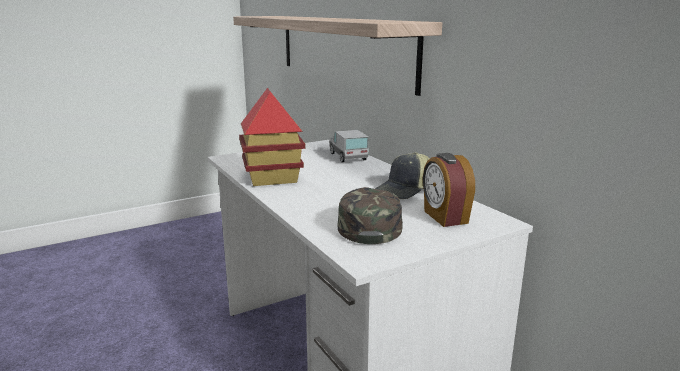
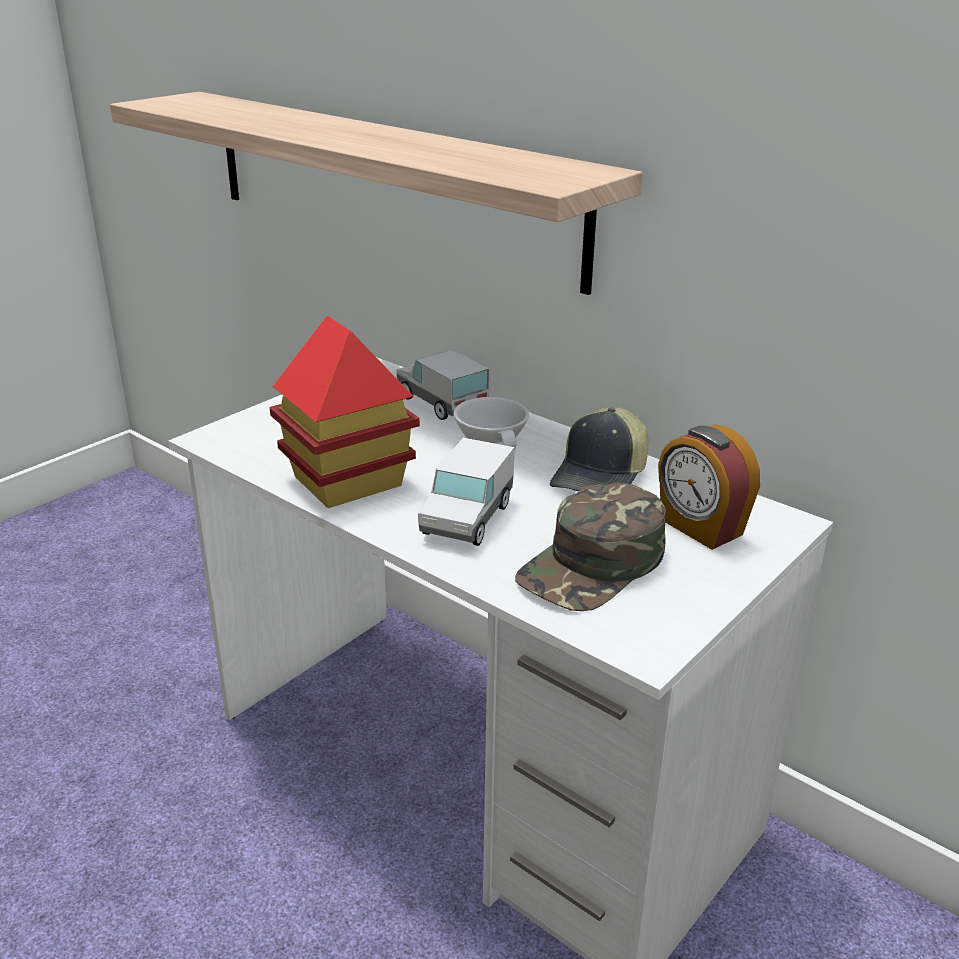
camera: 20 degrees left, 10 degrees up
green cap [337,187,403,244] -> green cap turned 120 degrees counterclockwise [515,483,666,611]
none -> toy truck [418,438,515,546]
none -> white cup [454,397,529,451]

